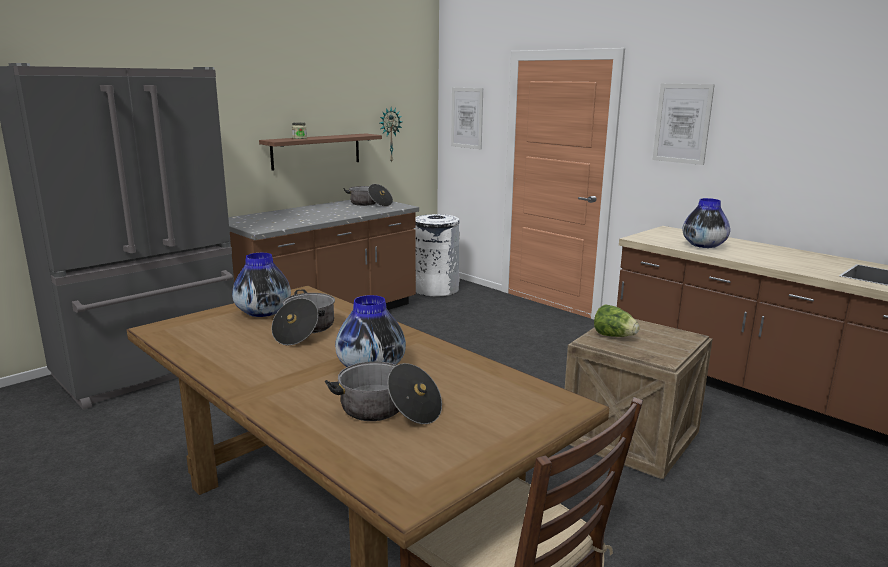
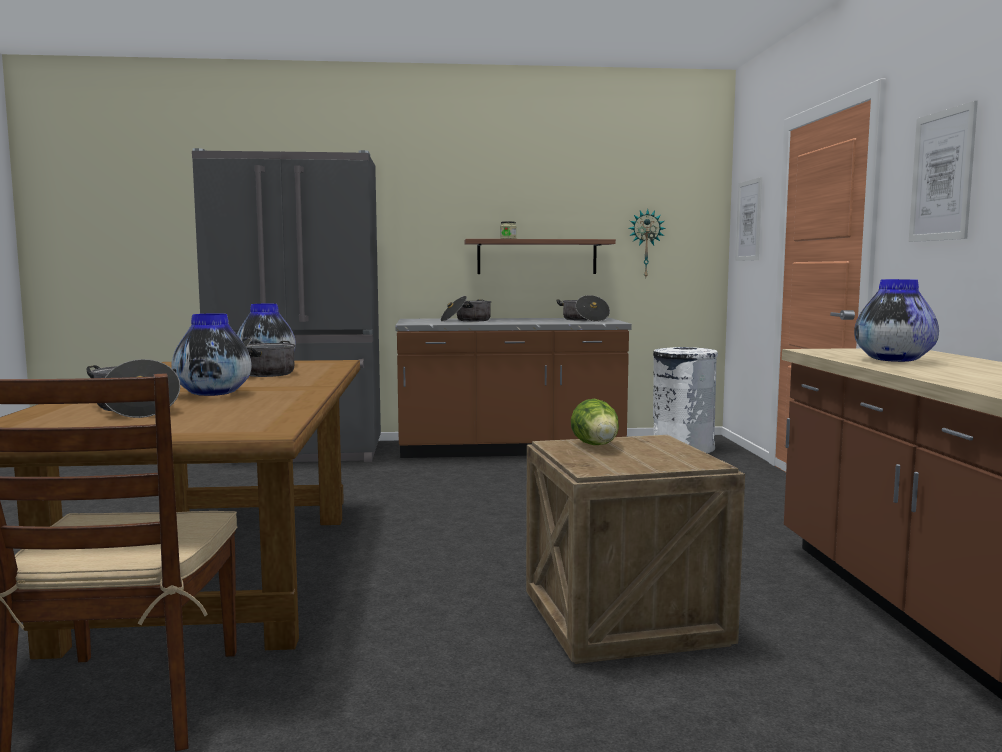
camera: 40 degrees right, 10 degrees down
none -> cooking pot [441,296,492,322]

